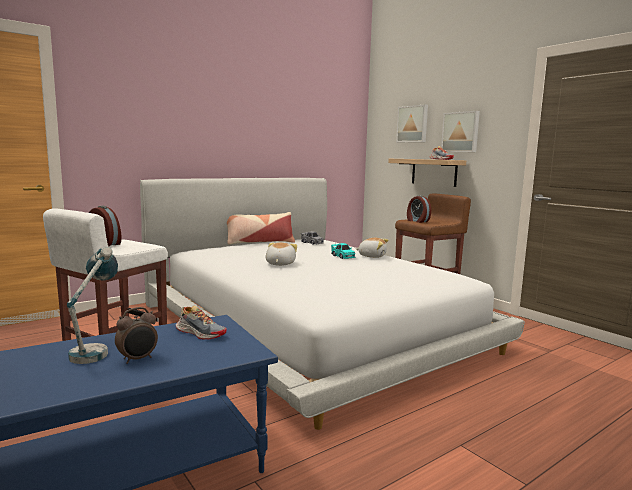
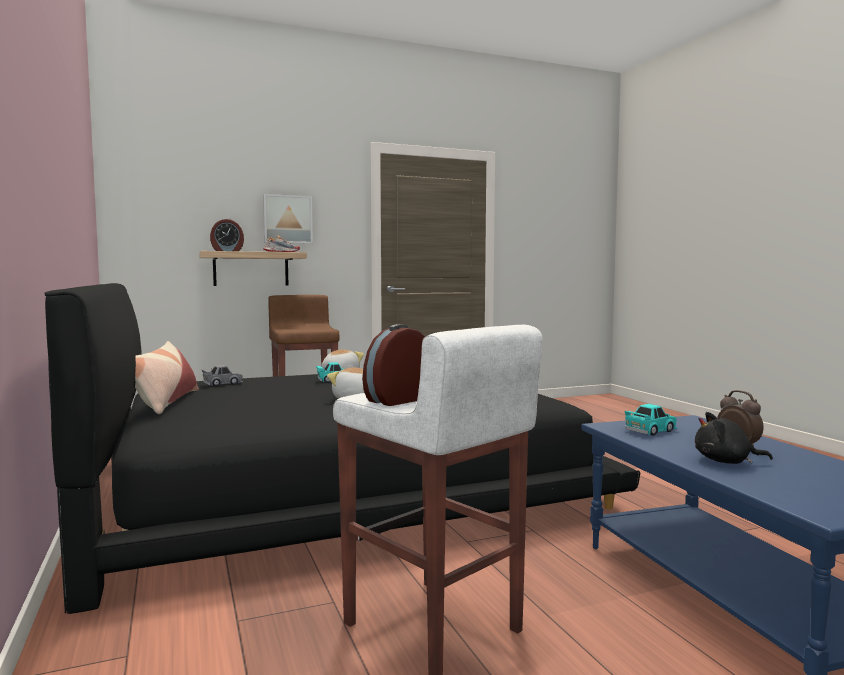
camera: 75 degrees left, 5 degrees down
table lamp [67,247,118,364] -> black plush toy [695,412,773,464]
white bed [140,178,525,430] -> black bed [44,283,640,614]
shoe [176,306,227,340] -> turquoise toy car [625,404,677,436]
picture [396,105,428,142] -> none
alarm clock [407,195,431,223] -> alarm clock moved to [210,218,244,251]

